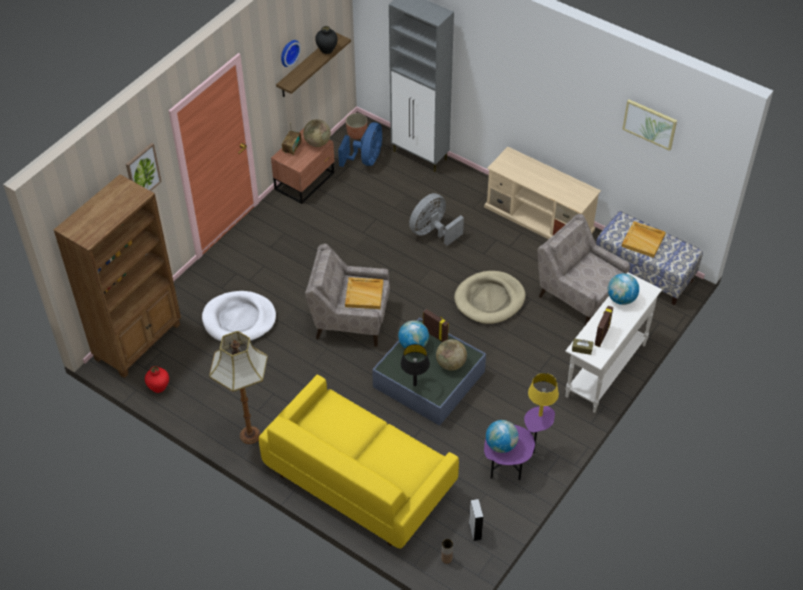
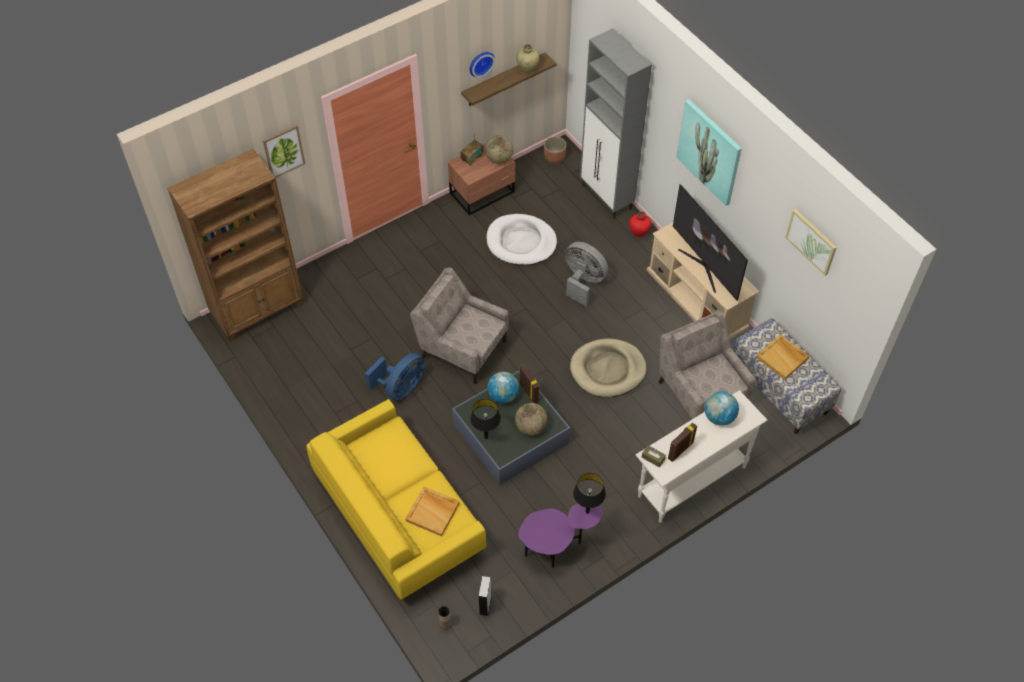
camera: 20 degrees right, 5 degrees up
red vase [145,366,169,393] -> red vase moved to [629,212,651,237]
white dog bed [202,291,276,342] -> white dog bed moved to [487,214,557,266]
floor lamp [209,331,268,444] -> none
black vase [315,26,338,54] -> beige vase [516,44,539,73]
blue fan [338,122,382,167] -> blue fan moved to [365,353,425,400]
beige tray [345,277,383,309] -> beige tray moved to [405,486,460,537]
grey fan [409,193,464,246] -> grey fan turned 60 degrees clockwise [565,242,608,306]
globe [486,420,519,453] -> none
yellow table lamp [528,373,559,417] -> black table lamp [573,473,606,514]
none -> television [673,184,748,301]
none -> picture [676,99,742,206]

